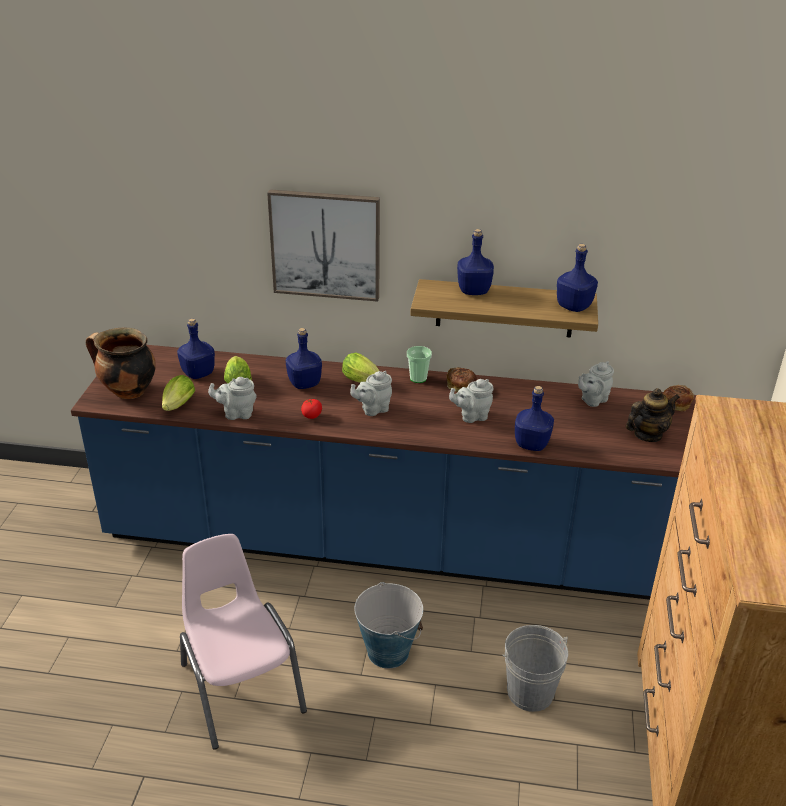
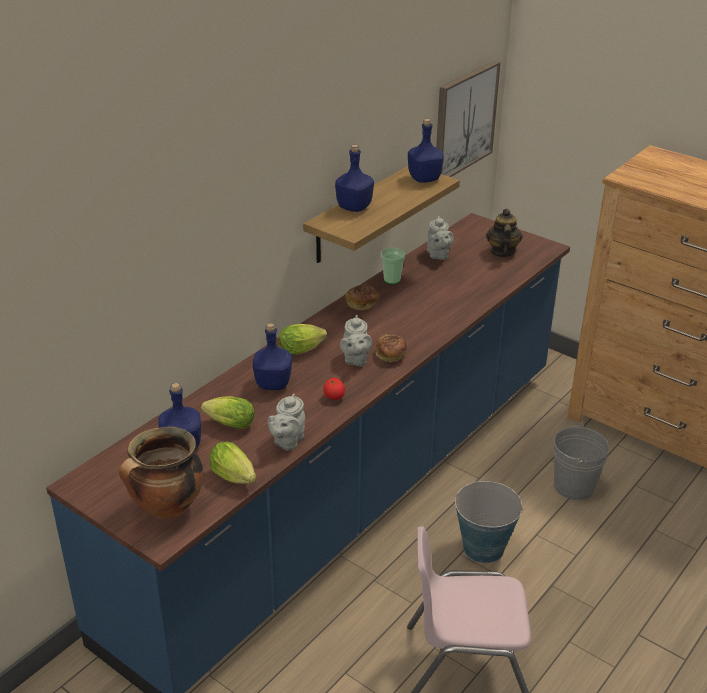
camera: 60 degrees left, 0 degrees up
picture [267,189,380,302] -> picture moved to [436,61,501,177]
cup [407,346,432,383] -> cup moved to [381,248,406,284]
grey teapot [449,379,494,423] -> none
blue bottle [515,386,554,451] -> none
bread [663,385,694,411] -> bread moved to [376,334,407,362]

